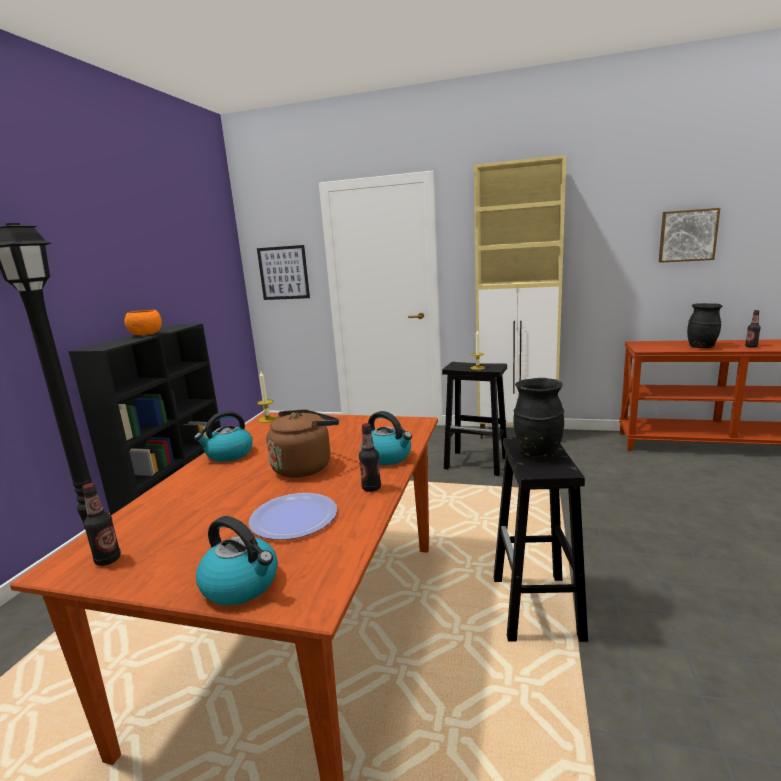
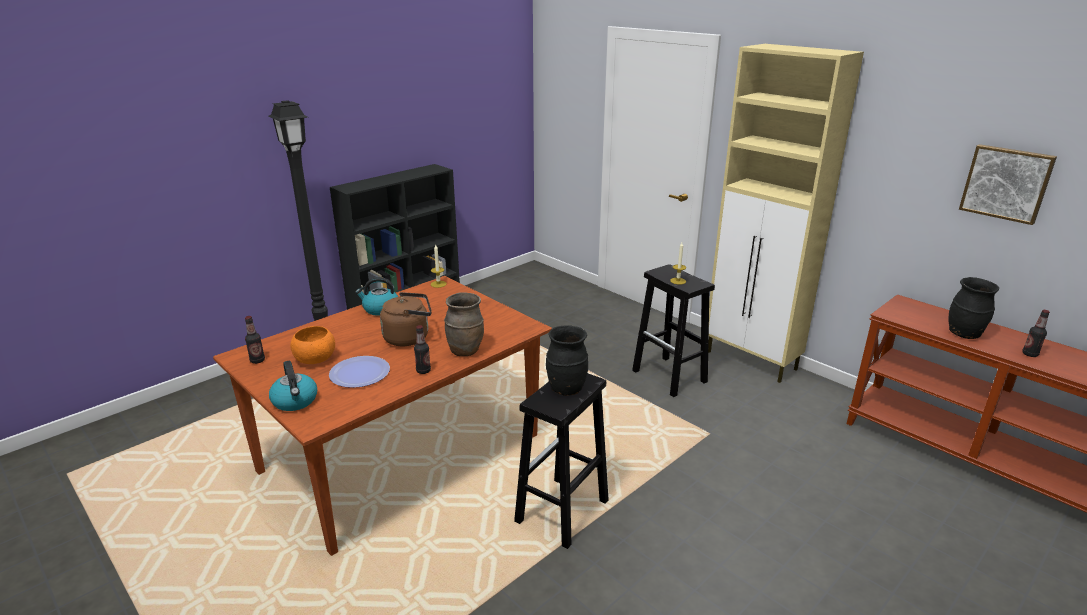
camera: 30 degrees right, 10 degrees up
orange bowl [124,310,162,335] -> orange bowl moved to [290,326,335,364]
picture [257,245,310,300] -> none
kettle [361,411,412,465] -> brown vase [444,292,484,356]

